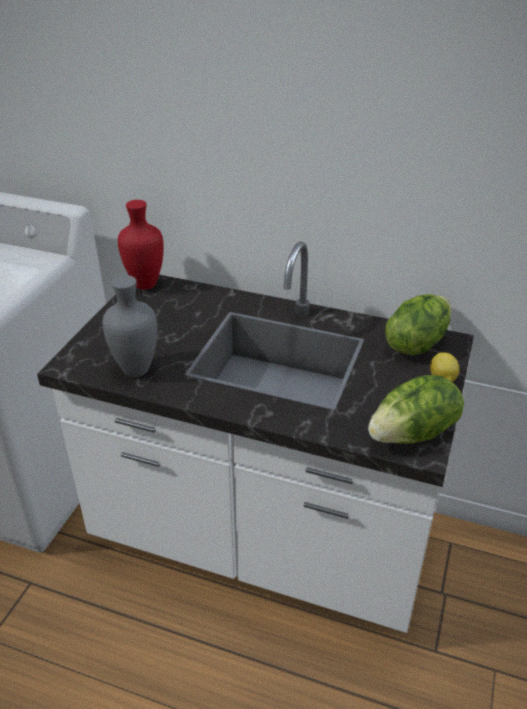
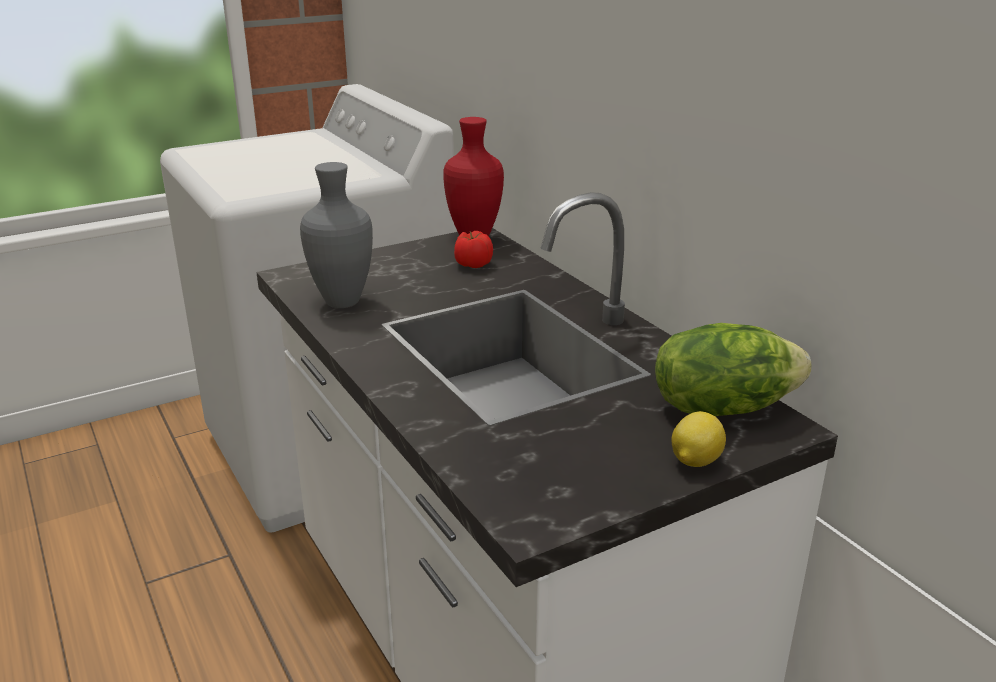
camera: 40 degrees right, 10 degrees down
lettuce [368,375,464,444] -> none
none -> tomato [454,231,493,268]

